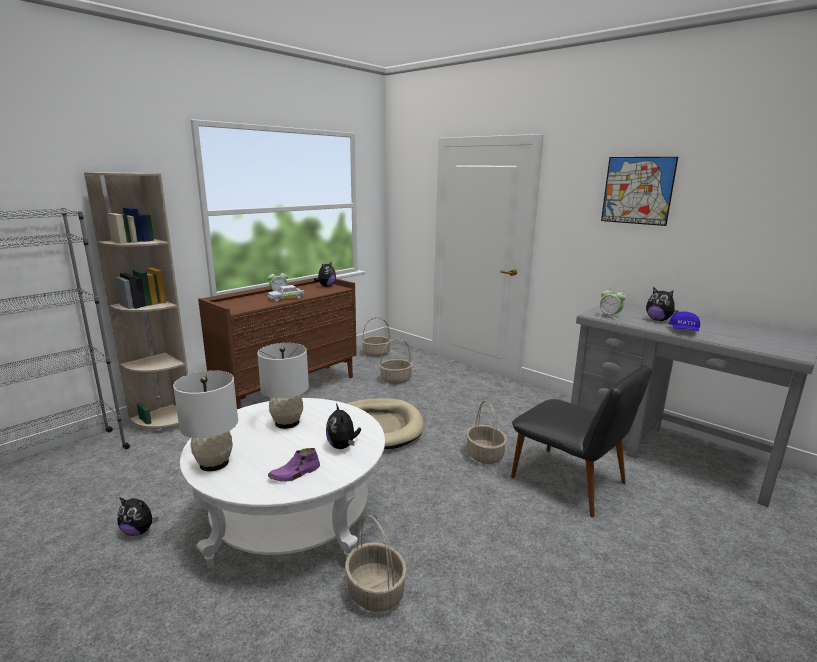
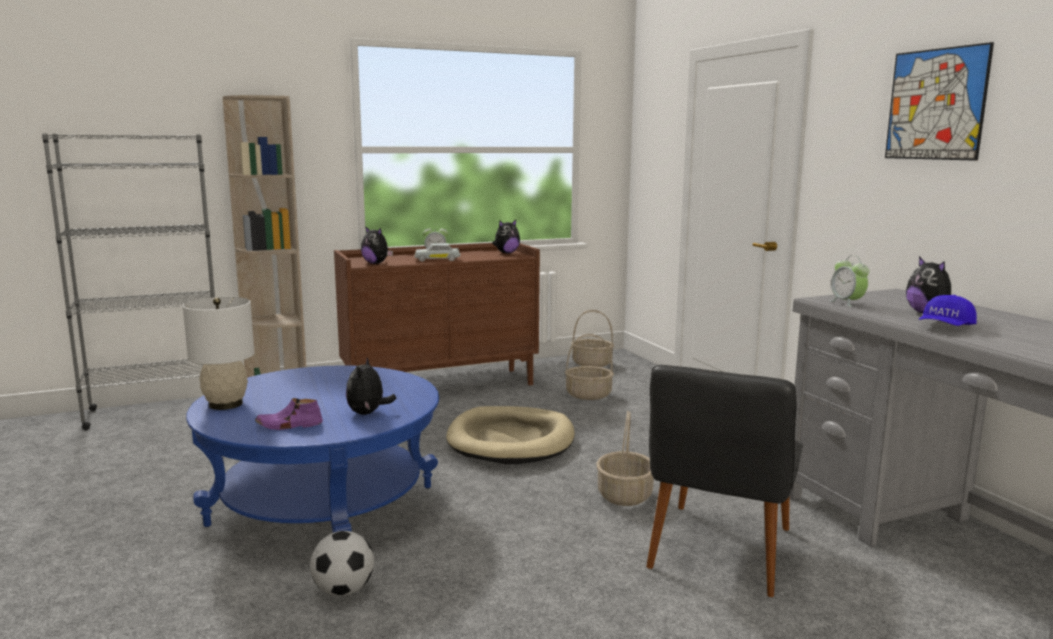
camera: 25 degrees right, 5 degrees down
plush toy [118,497,159,536] -> plush toy moved to [361,226,393,264]
white coffee table [180,398,385,569] -> blue coffee table [186,365,439,533]
white table lamp [257,343,309,429] -> none
basket [345,515,407,612] -> football [310,531,374,596]
black chair [511,365,651,517] -> black chair turned 45 degrees clockwise [646,365,803,597]

